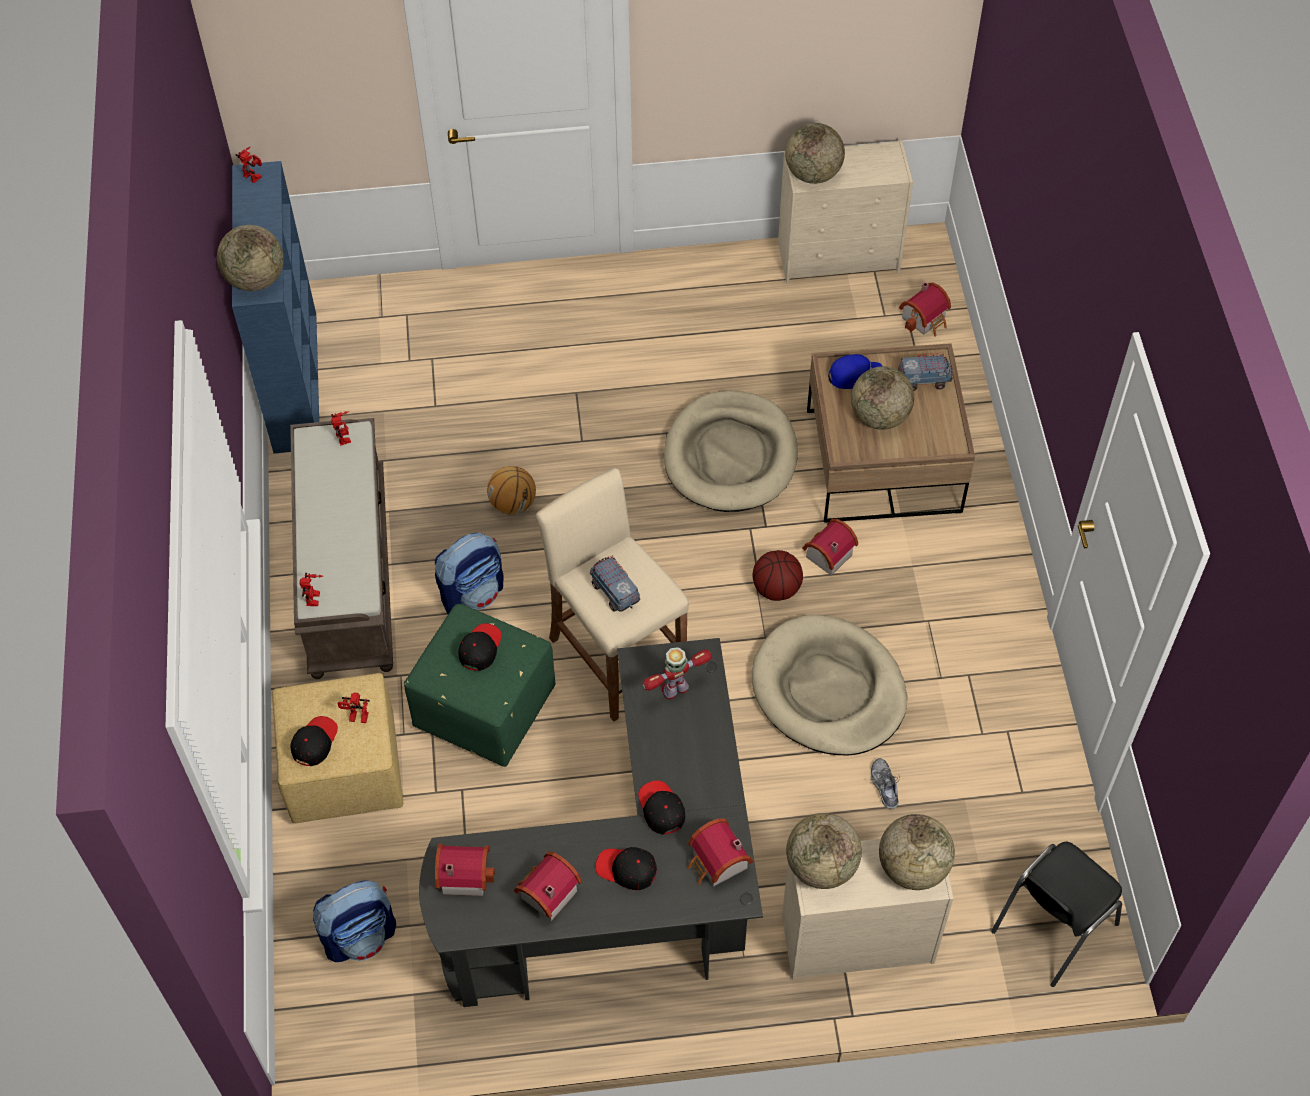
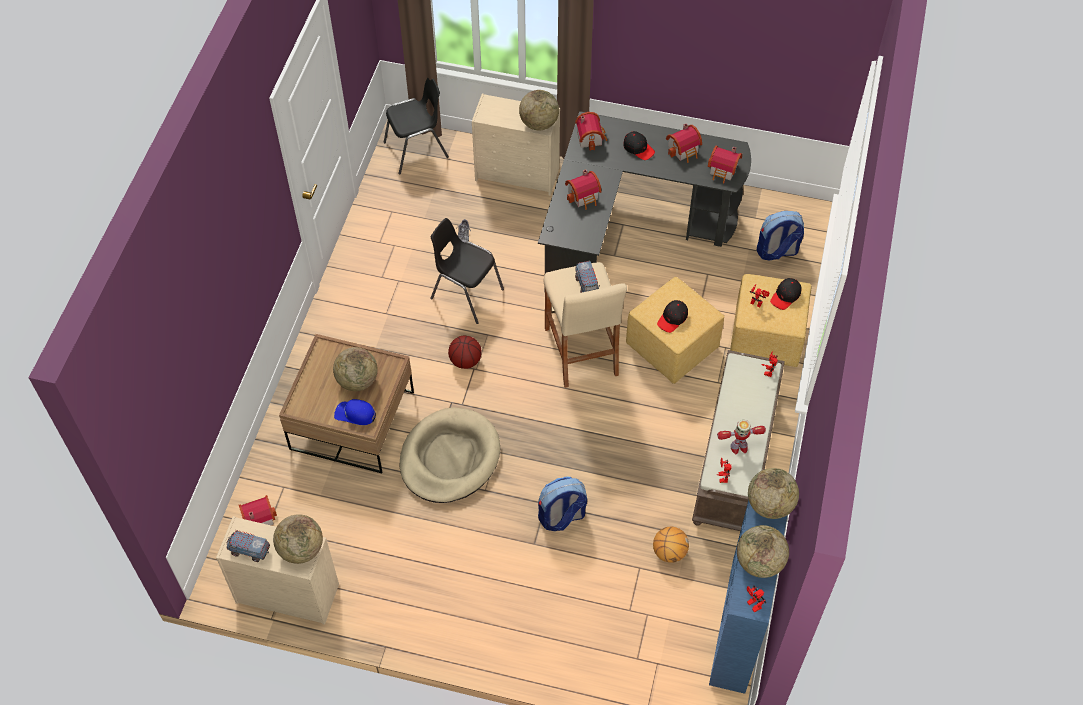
camera: 160 degrees left, 0 degrees up
green ottoman [404,604,556,767] -> yellow ottoman [626,277,724,384]
backpack [435,533,503,614] -> backpack moved to [538,477,587,531]
basketball [487,466,536,514] -> basketball moved to [653,527,689,563]
black cap [638,780,686,835] -> none
toy robot [642,647,712,699] -> toy robot moved to [717,419,766,454]
beige dog bed [752,614,907,756] -> black chair [430,218,504,324]
toy house [802,519,858,576] -> toy house moved to [565,170,602,210]
globe [879,814,955,890] -> globe moved to [737,525,789,578]
toy truck [898,353,953,391] -> toy truck moved to [227,530,270,562]

